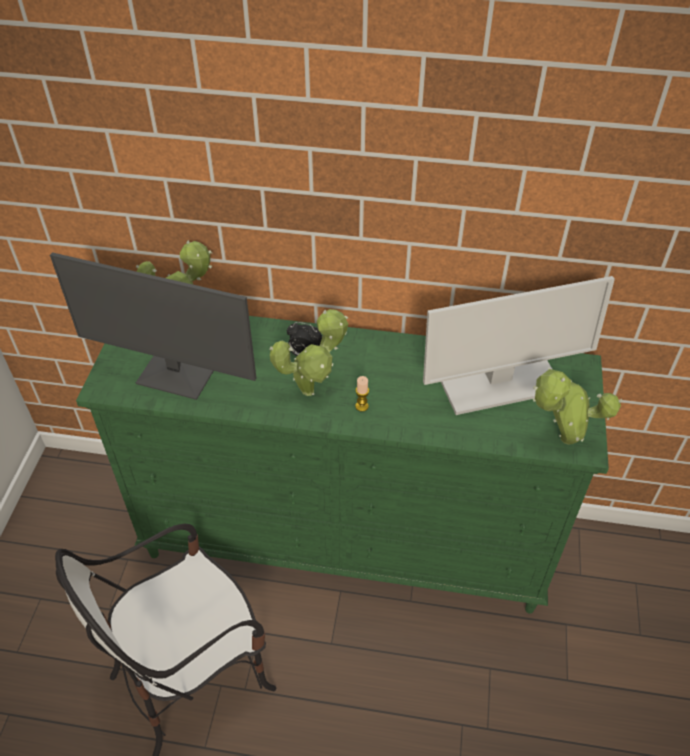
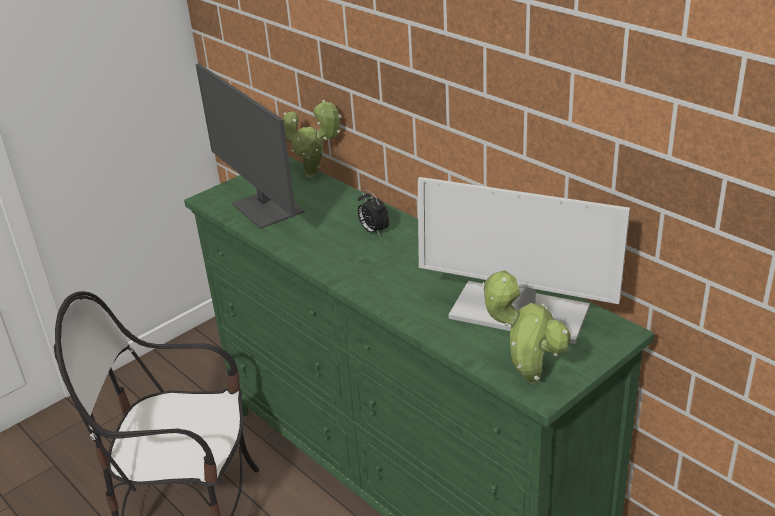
camera: 40 degrees right, 15 degrees down
potted plant [269,309,348,396] -> none
candle [355,376,369,412] -> none

